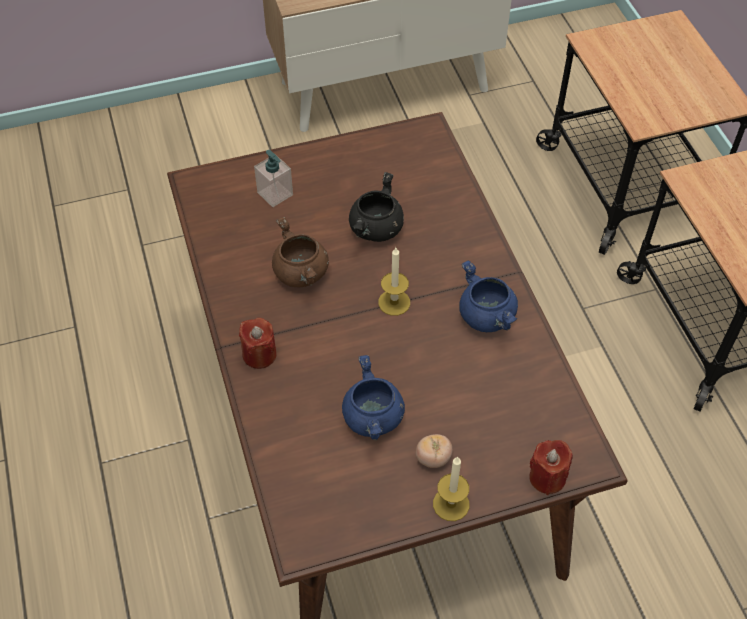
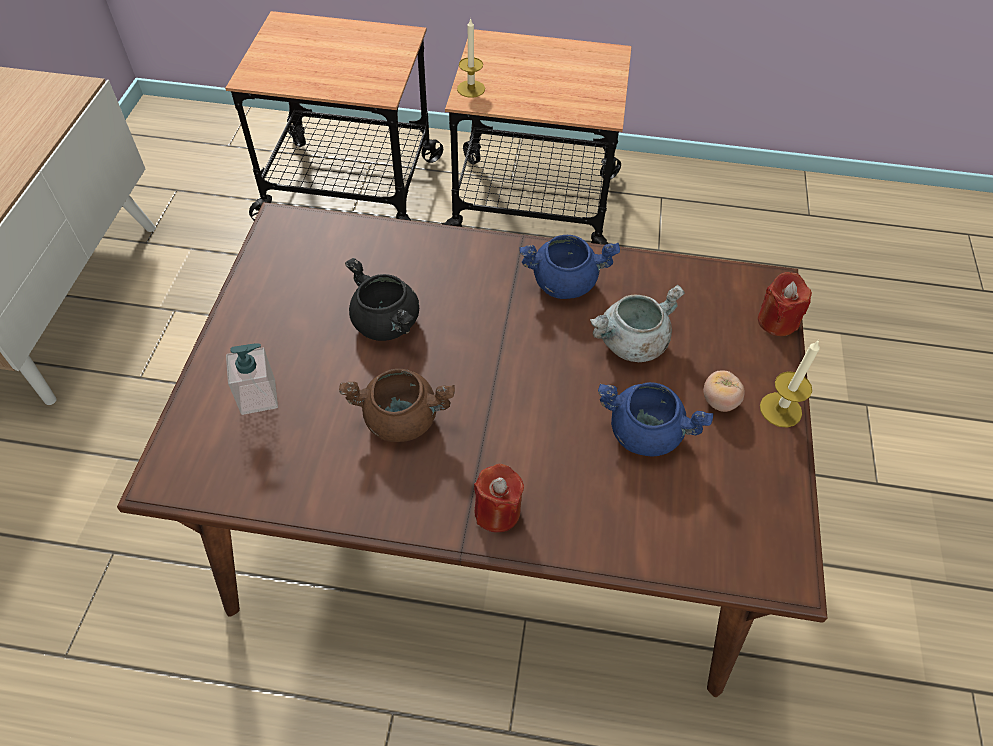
camera: 65 degrees left, 0 degrees up
candle [378,248,410,316] -> candle moved to [457,18,485,98]
none -> grey cooking pot [590,285,685,362]

